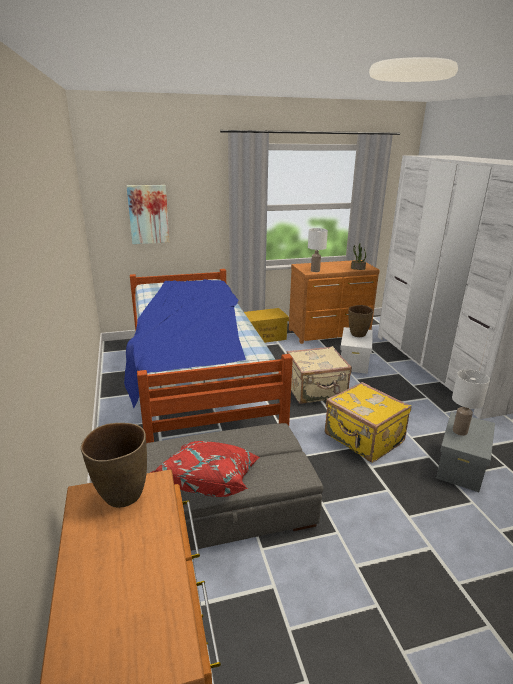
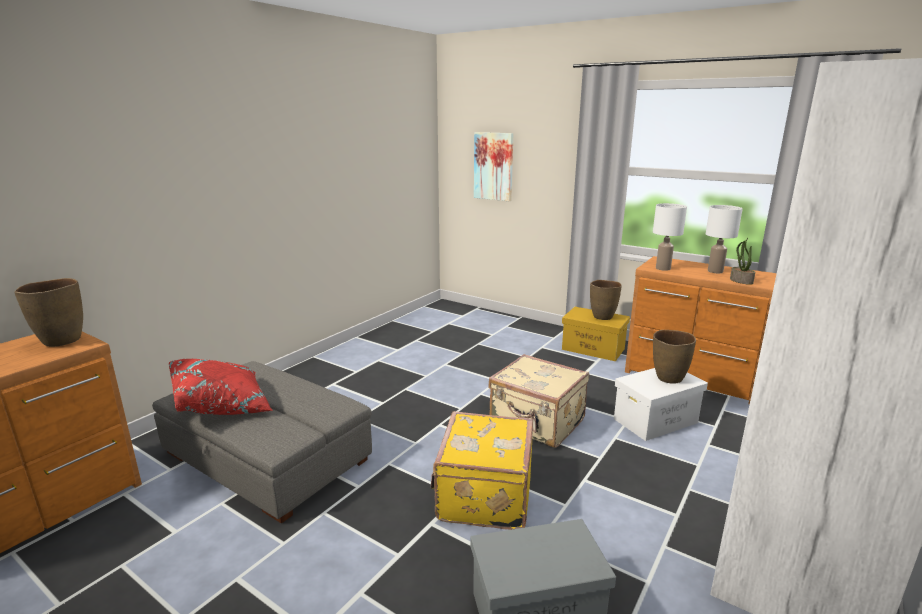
camera: 50 degrees right, 5 degrees down
bed [124,269,293,443] -> none
white table lamp [452,369,490,436] -> white table lamp moved to [706,205,743,273]
none -> brown vase [590,280,622,320]

